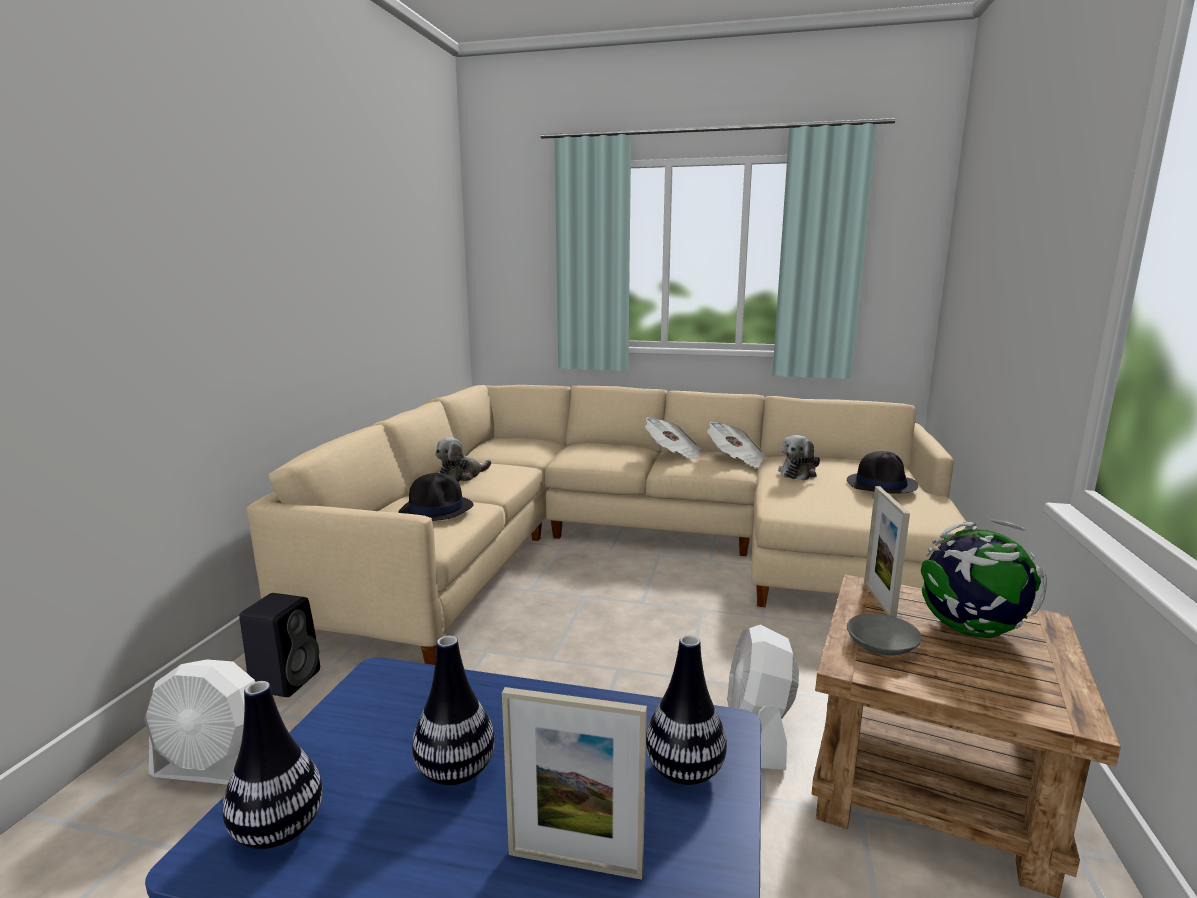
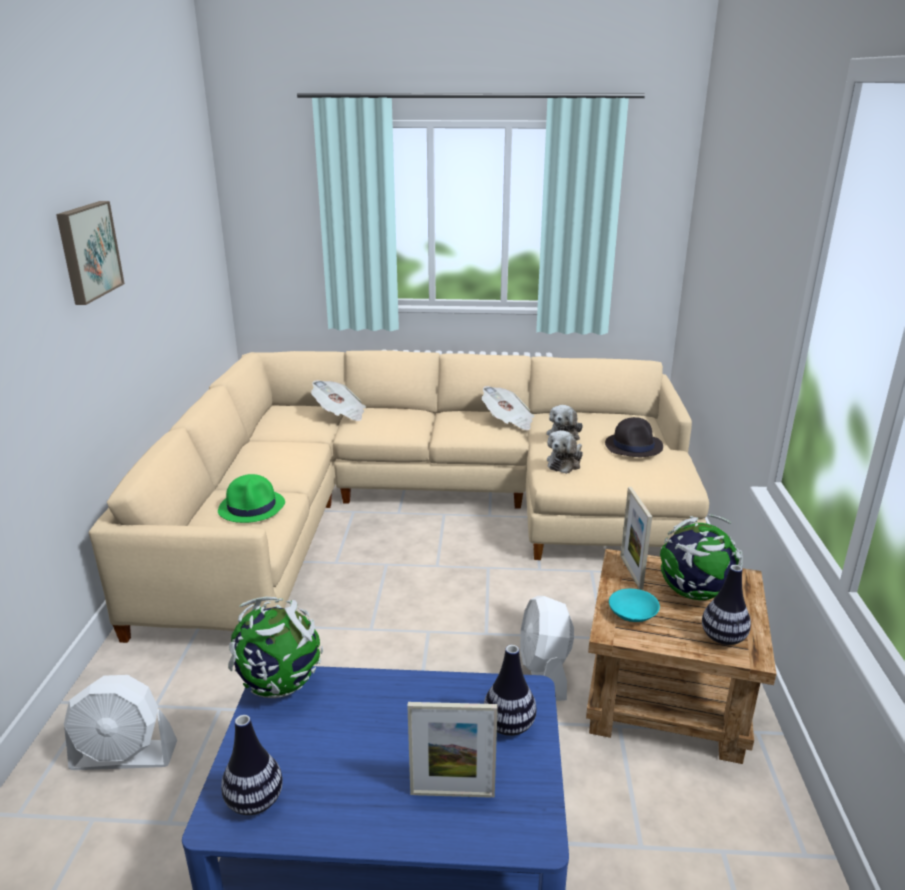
camera: 10 degrees left, 10 degrees up
black speaker [239,593,320,697] -> none
black hat [399,473,473,521] -> green hat [218,474,285,523]
vase [412,636,495,785] -> vase moved to [702,565,751,645]
plush toy [435,437,491,482] -> plush toy moved to [547,430,583,474]
newspaper [645,417,701,460] -> newspaper moved to [311,380,366,421]
grey bowl [847,614,922,656] -> turquoise bowl [609,589,660,622]
none -> picture [56,201,125,305]
none -> globe [228,597,323,698]

